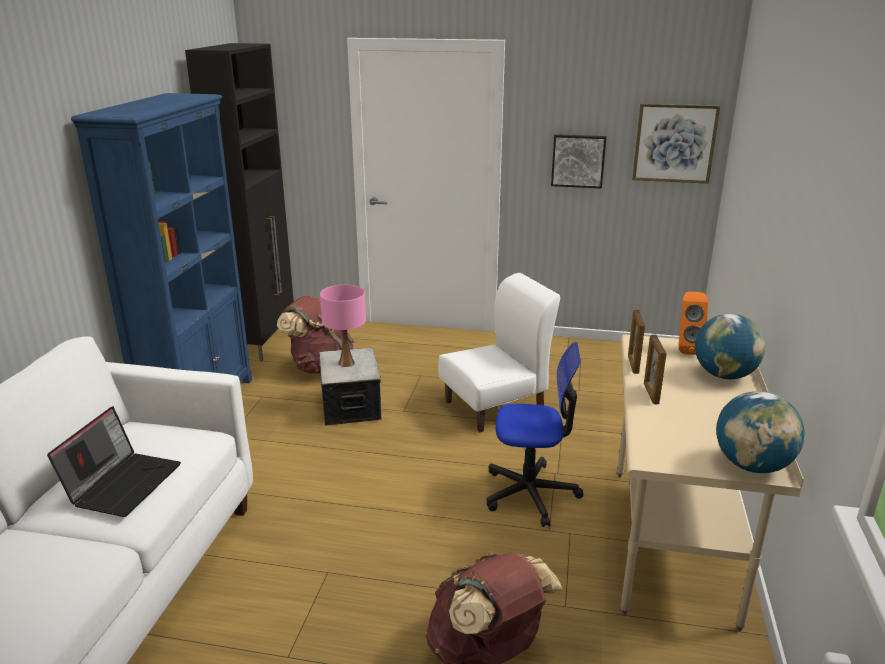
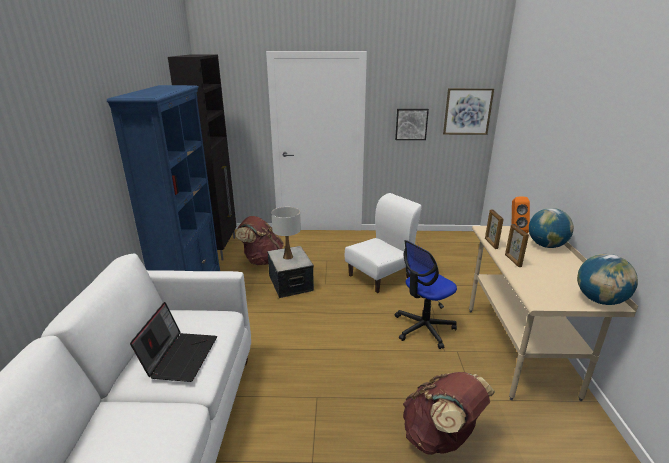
camera: 10 degrees left, 0 degrees up
pink table lamp [320,285,366,367] -> white table lamp [271,207,301,260]
office chair [487,342,583,527] -> office chair turned 150 degrees clockwise [395,240,457,349]

